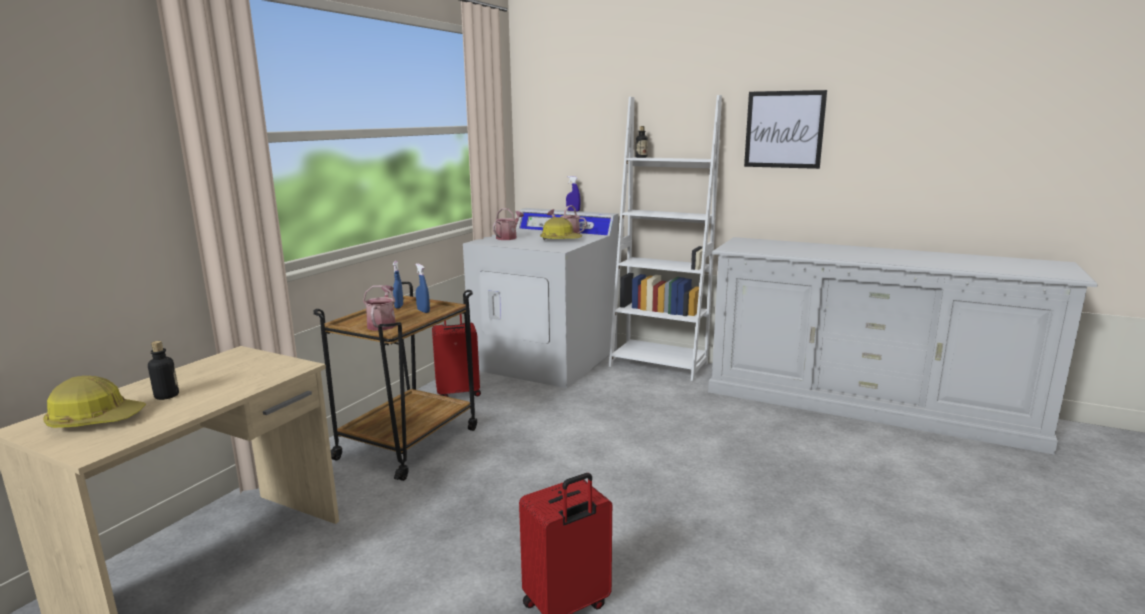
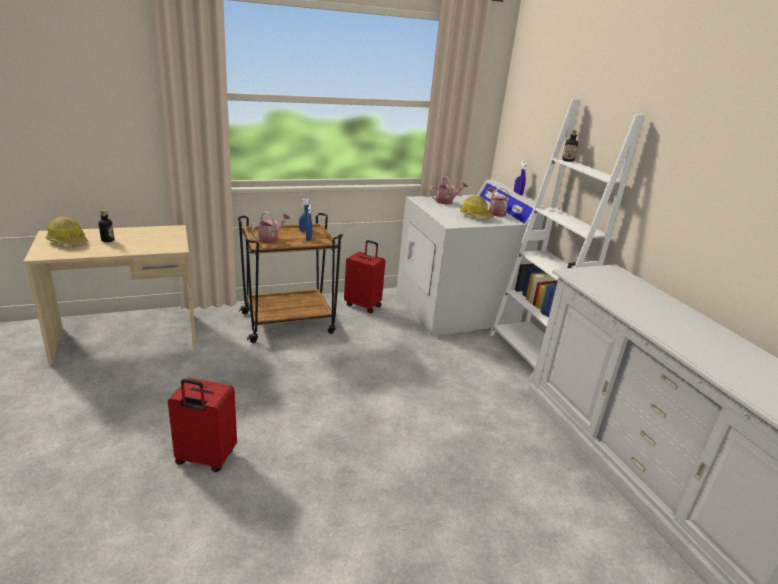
camera: 40 degrees right, 10 degrees up
picture [744,90,827,169] -> none

